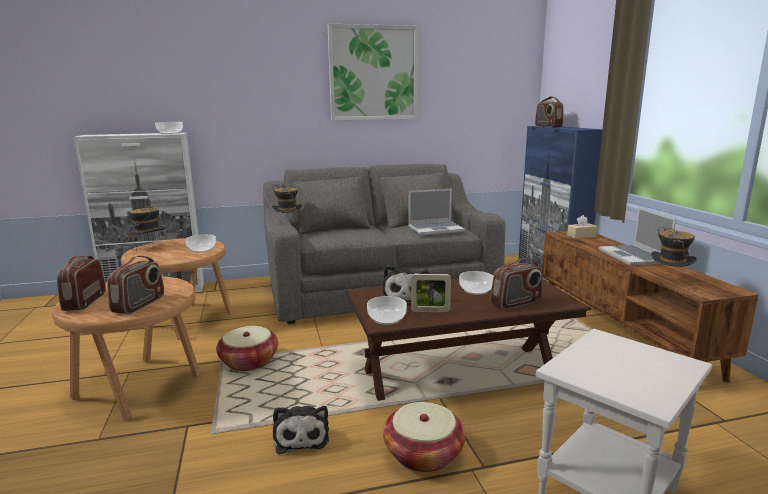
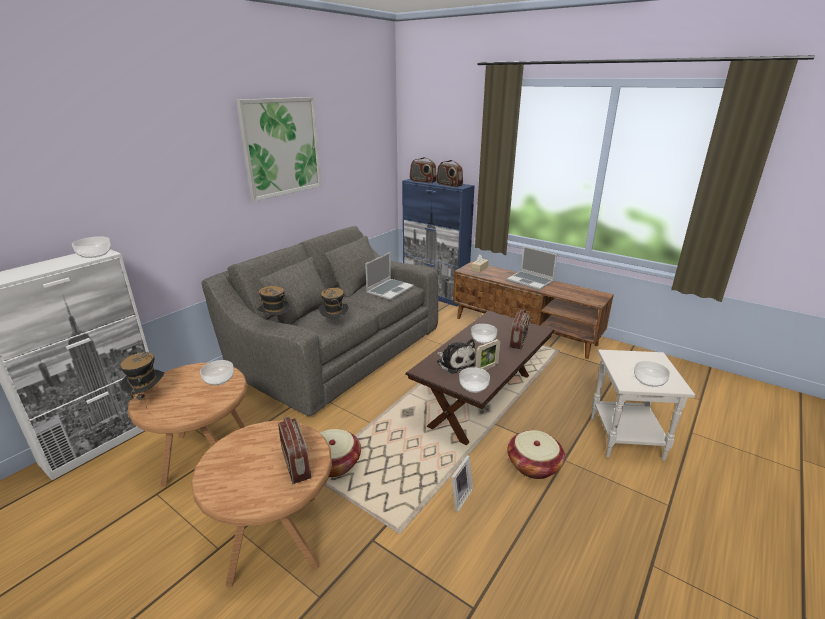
camera: 40 degrees left, 10 degrees up
radio [57,256,106,311] -> radio moved to [437,160,463,187]
plush toy [273,406,329,454] -> picture frame [451,455,473,512]
hat [651,227,697,267] -> hat moved to [319,288,348,318]
none -> bowl [634,361,670,387]

